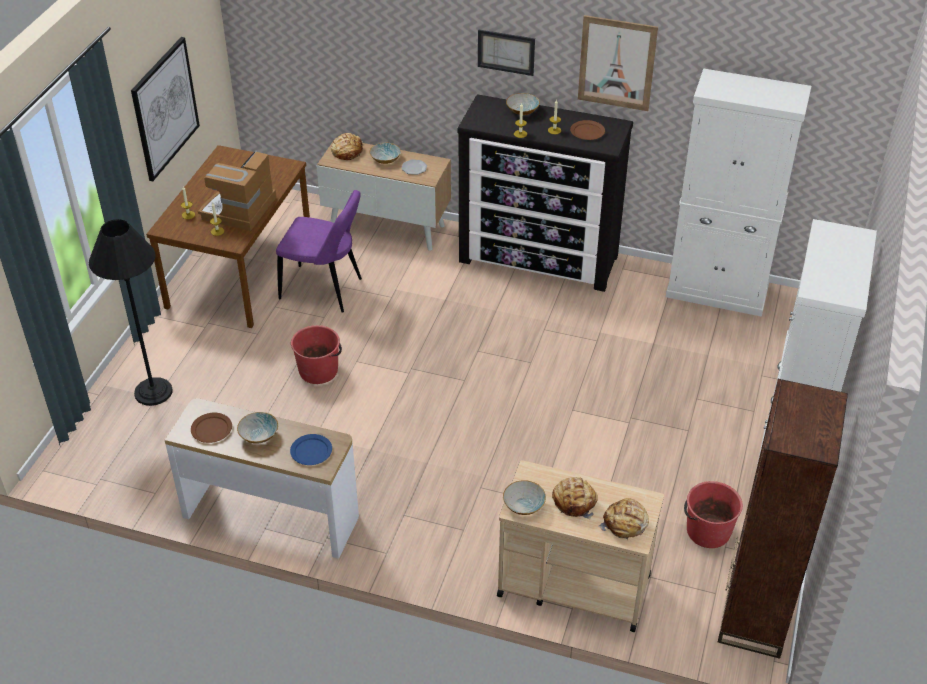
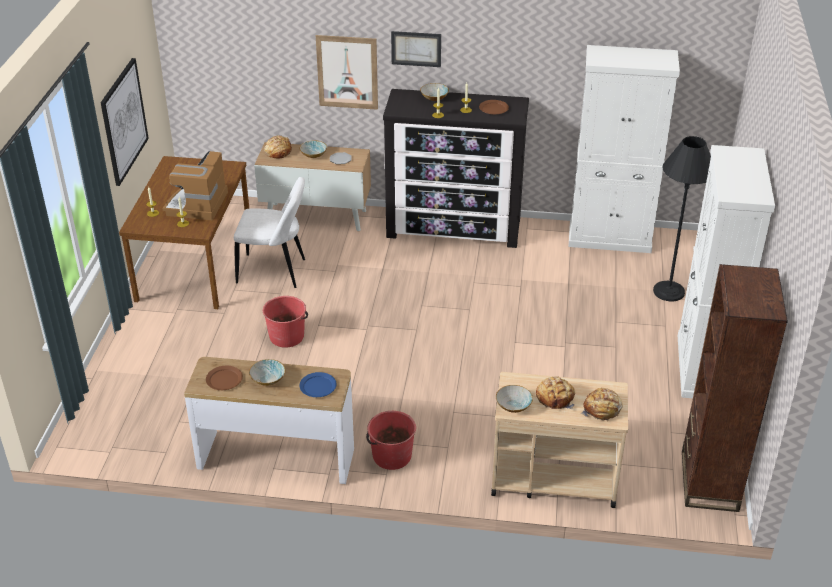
camera: 10 degrees left, 5 degrees down
black floor lamp [89,219,173,406] -> black floor lamp moved to [653,136,711,301]
purple chair [276,190,362,313] -> white chair [234,177,305,288]
picture [578,15,658,111] -> picture moved to [316,35,378,110]
red bucket [684,481,743,548] -> red bucket moved to [366,411,416,470]

